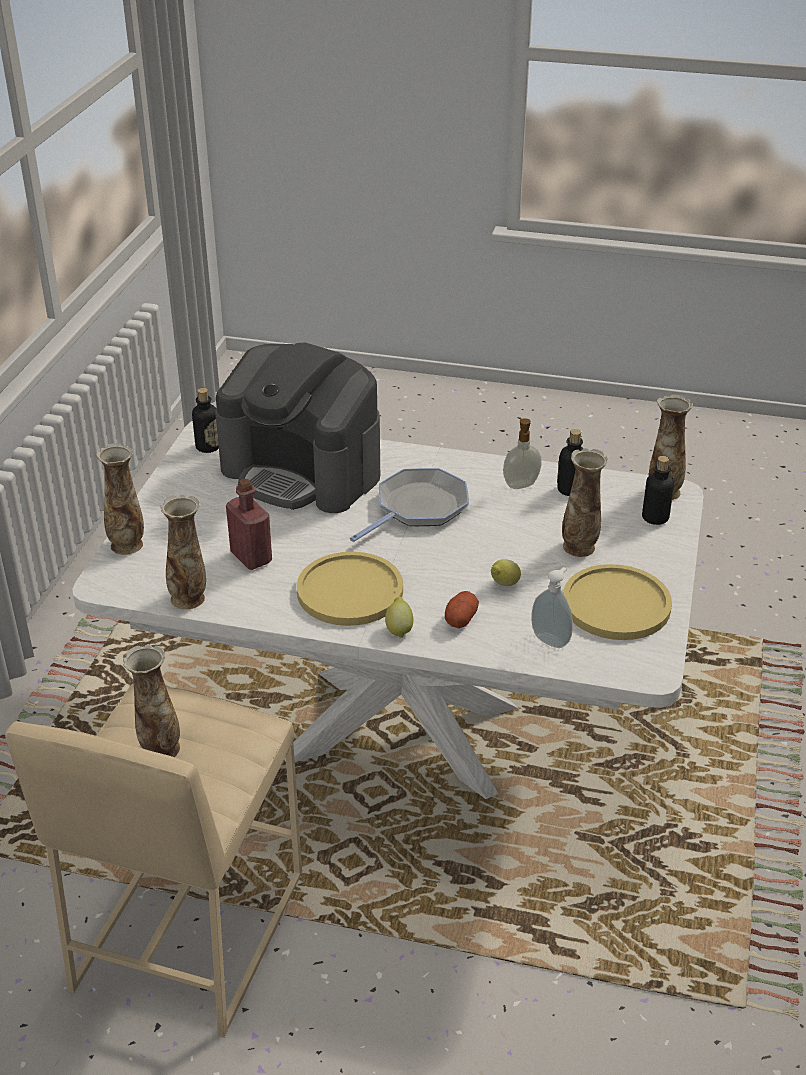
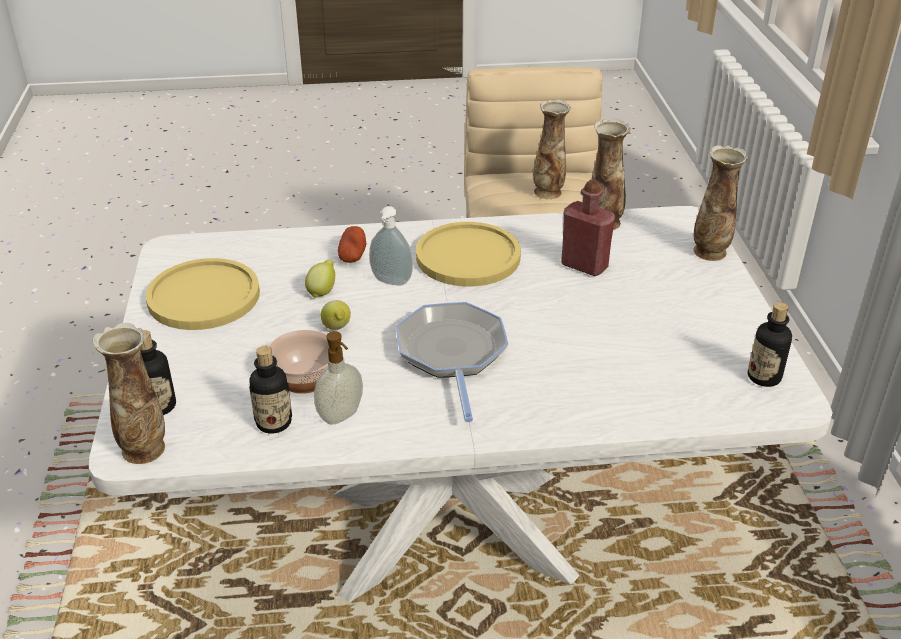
camera: 160 degrees right, 0 degrees up
coffee machine [215,343,380,513] -> none
frying pan [350,468,469,542] -> frying pan turned 150 degrees clockwise [396,302,508,422]
lemon [385,597,413,638] -> lemon moved to [321,300,351,330]
soap dispenser [531,567,573,648] -> soap dispenser moved to [369,206,413,285]
vase [562,448,608,557] -> none
none -> bowl [269,330,329,394]

